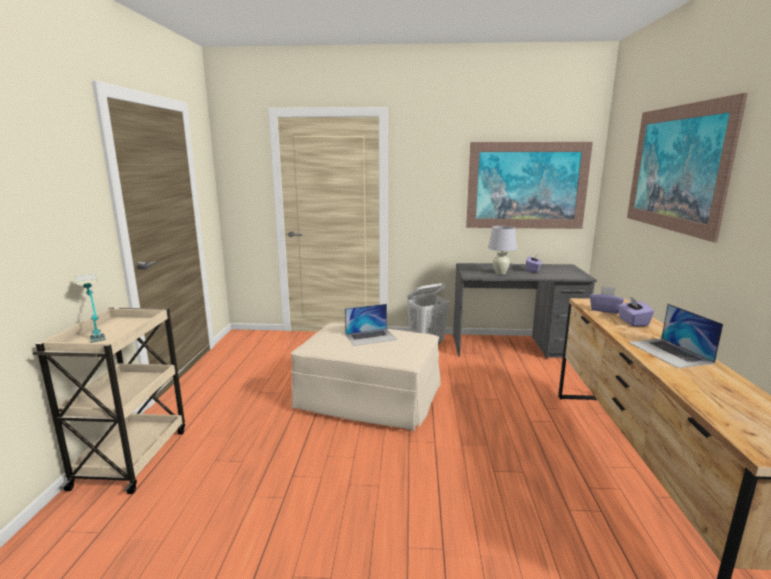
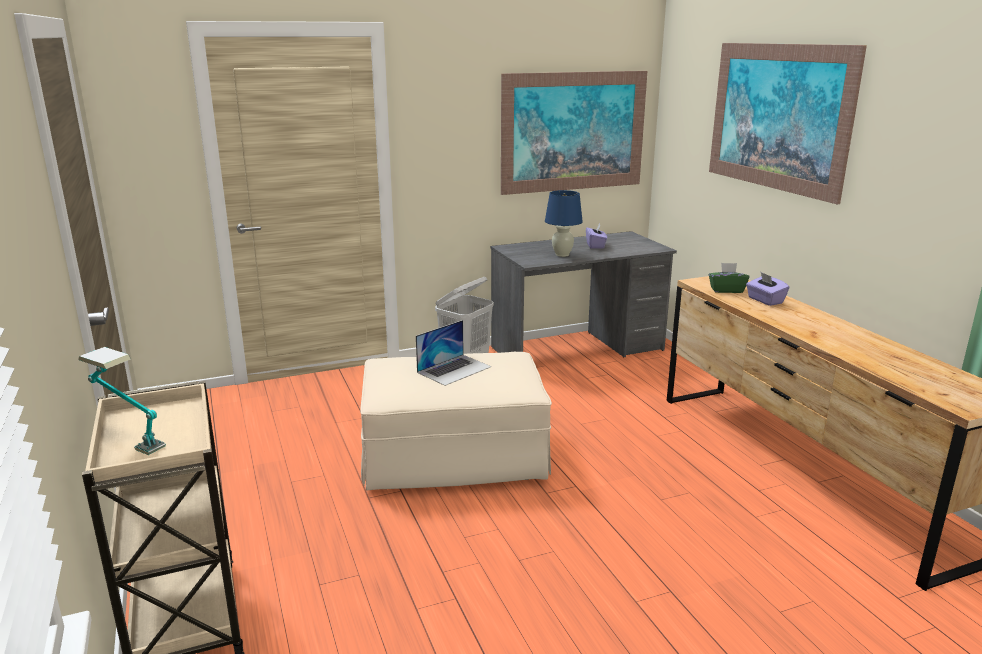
camera: 25 degrees left, 5 degrees up
white table lamp [488,226,517,274] -> blue table lamp [545,190,583,257]
purple tissue box [590,286,624,314] -> green tissue box [709,263,749,293]
laptop [628,304,723,368] -> none

